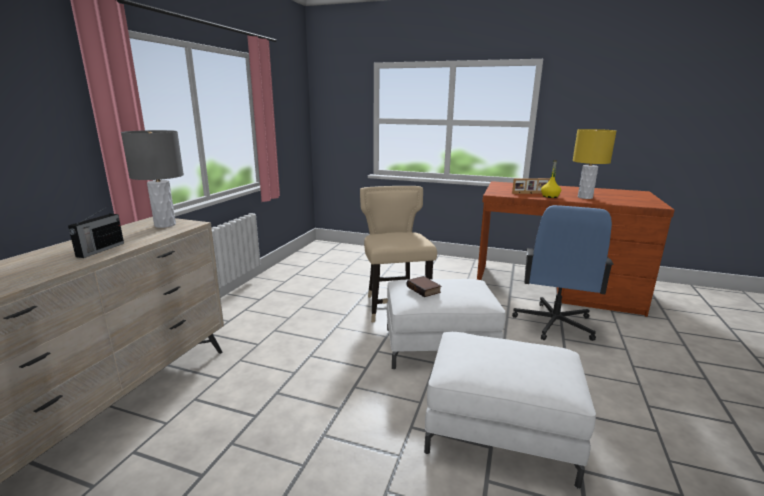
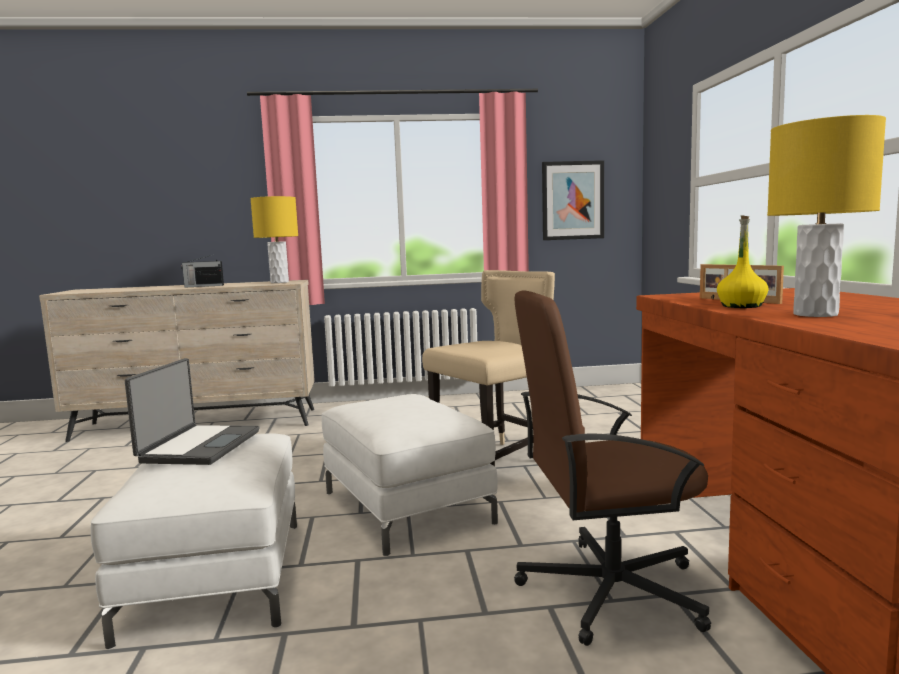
camera: 65 degrees right, 10 degrees down
grey table lamp [121,130,184,228] -> yellow table lamp [250,196,298,283]
book [407,276,441,297] -> none
blue office chair [512,205,613,341] -> brown office chair [514,291,711,646]
none -> laptop [125,358,259,465]
none -> picture [542,160,604,240]

